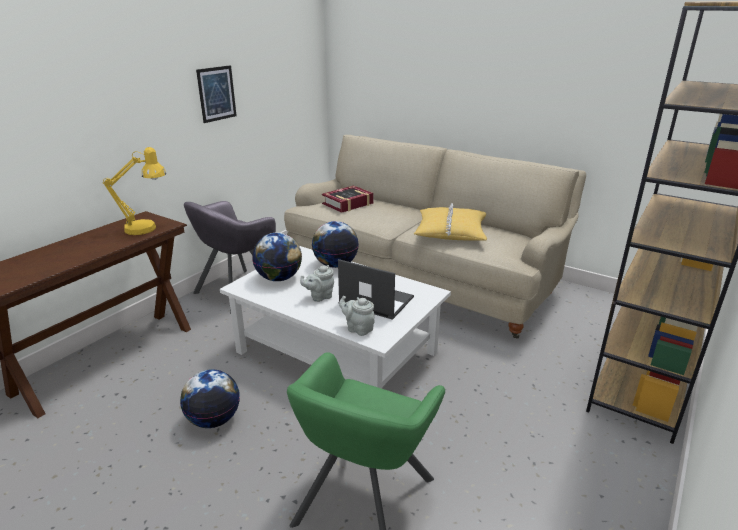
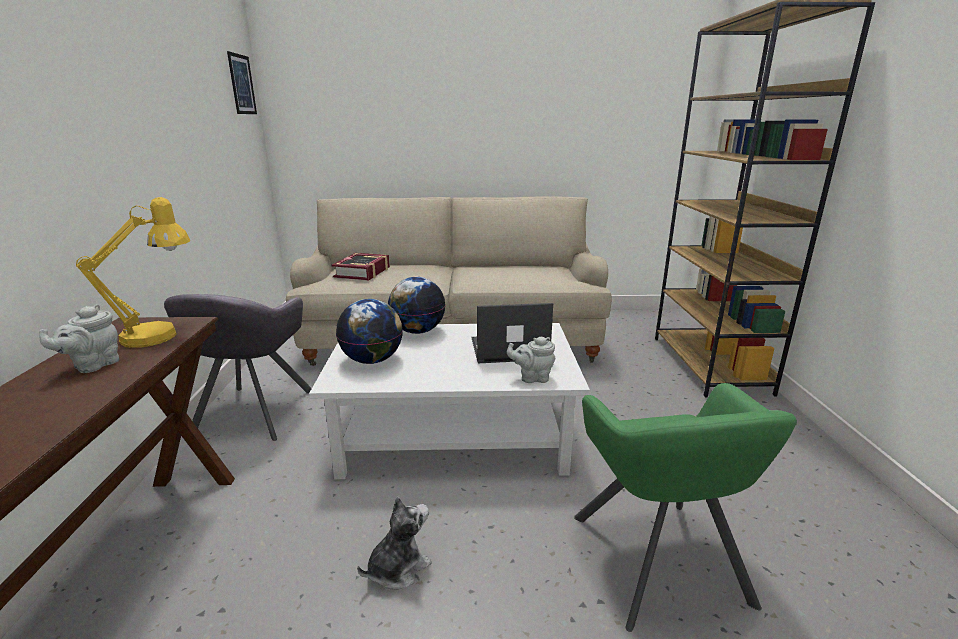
camera: 35 degrees left, 5 degrees down
globe [180,369,240,428] -> plush toy [357,497,432,590]
picture [196,65,237,123] -> picture moved to [227,51,257,114]
grey teapot [300,265,334,302] -> grey teapot moved to [39,304,119,373]
yellow pillow [413,203,487,241] -> none

